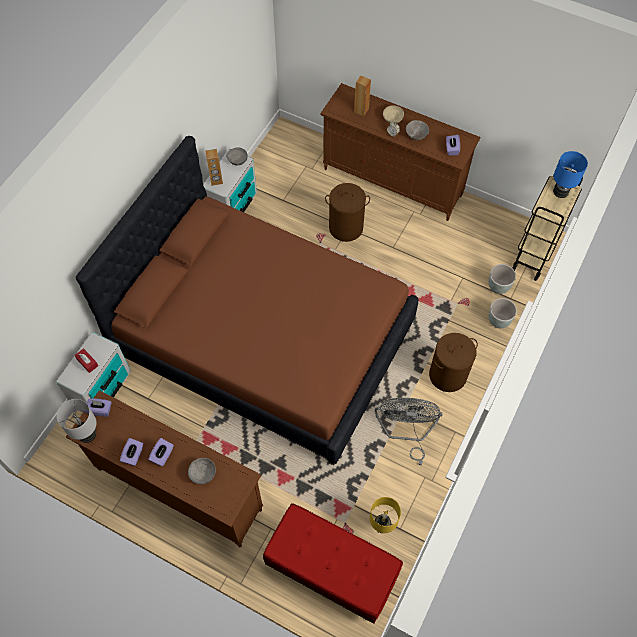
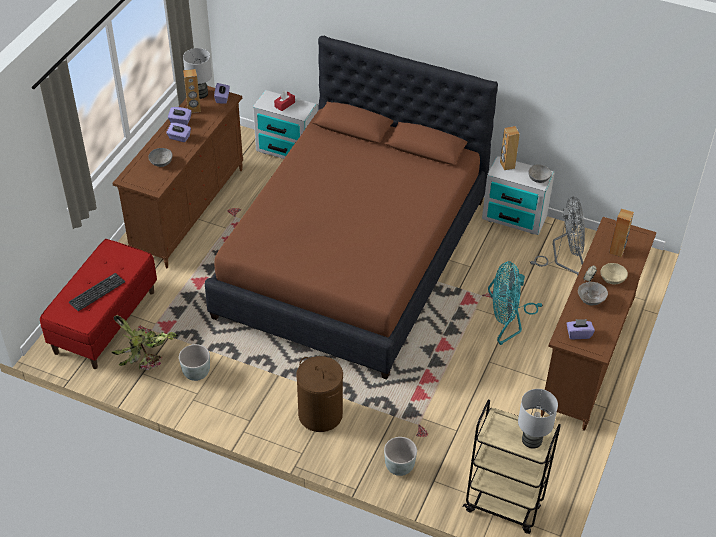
camera: 85 degrees right, 15 degrees down
brown laundry basket [325,183,370,242] -> turquoise fan [488,261,542,345]
yellow table lamp [370,497,401,533] -> potted plant [112,315,178,370]
grey fan [375,398,442,465] -> grey fan moved to [529,196,585,275]
grey planter [488,264,516,294] -> grey planter moved to [179,344,210,381]
blue table lamp [553,151,588,198] -> grey table lamp [518,389,558,449]
none -> keyboard [69,273,125,311]
none -> brown speaker [183,69,201,113]

